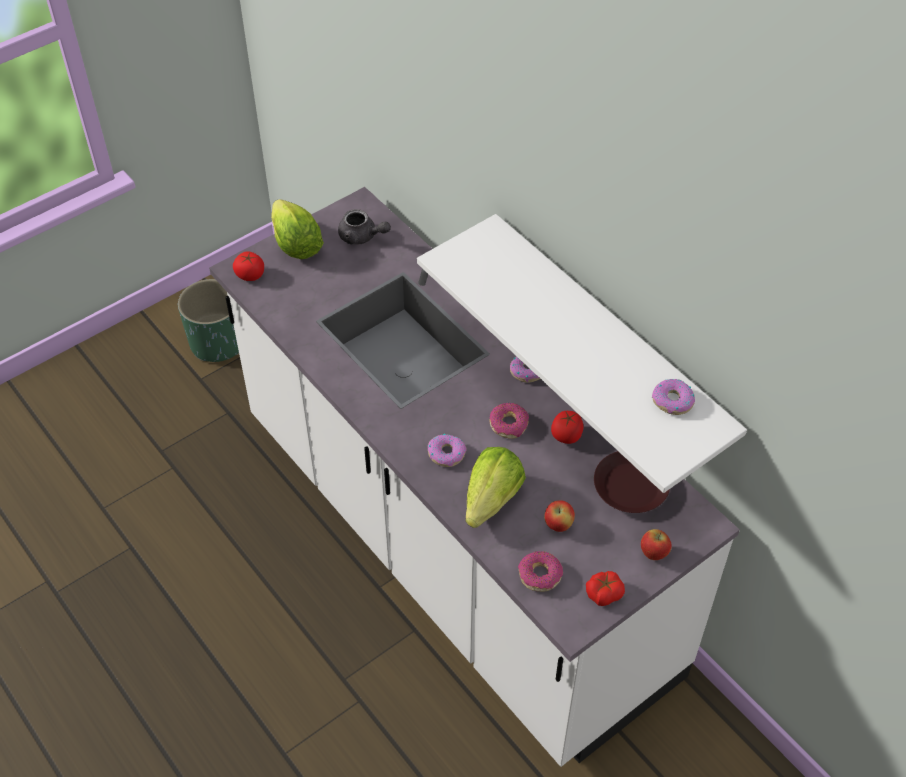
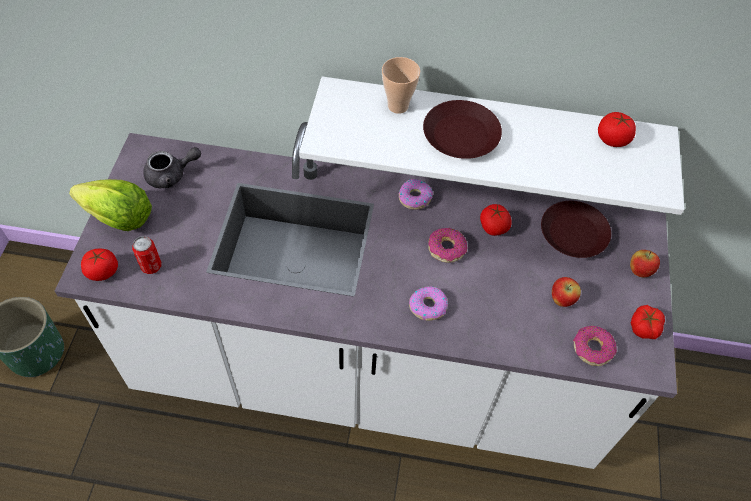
camera: 45 degrees left, 5 degrees up
lettuce [466,447,526,528] -> none
donut [652,379,695,415] -> tomato [598,112,636,147]
none -> can [132,236,162,274]
none -> cup [382,57,421,114]
none -> brown plate [423,100,502,159]

